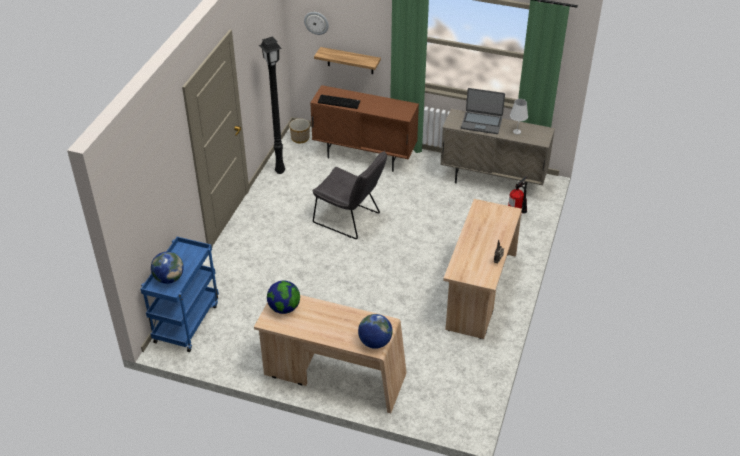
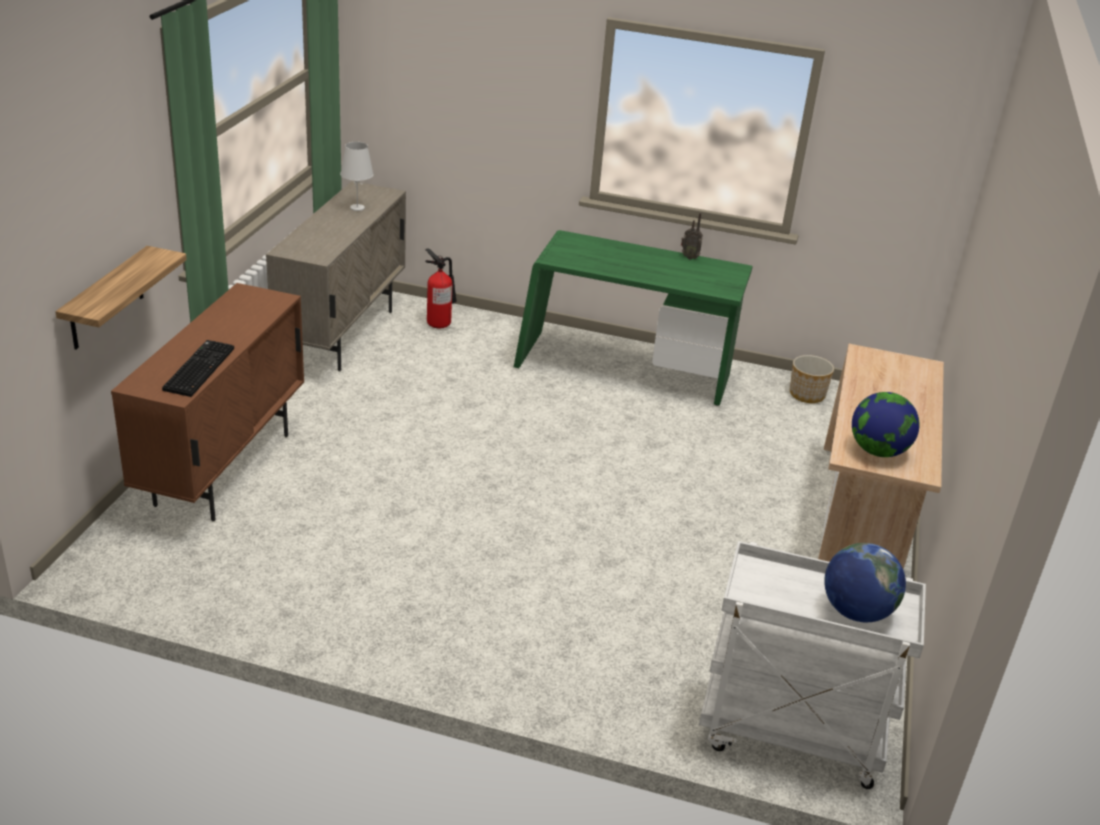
camera: 95 degrees left, 10 degrees down
blue cart [140,237,219,352] -> white cart [699,541,926,789]
black floor lamp [259,36,285,174] -> none
planter [289,119,310,143] -> planter moved to [790,355,834,403]
wall clock [304,12,329,35] -> none
grey chair [312,151,387,239] -> none
globe [358,314,393,349] -> none
beige desk [443,199,522,339] -> green desk [514,230,753,406]
laptop [461,88,505,134] -> none

